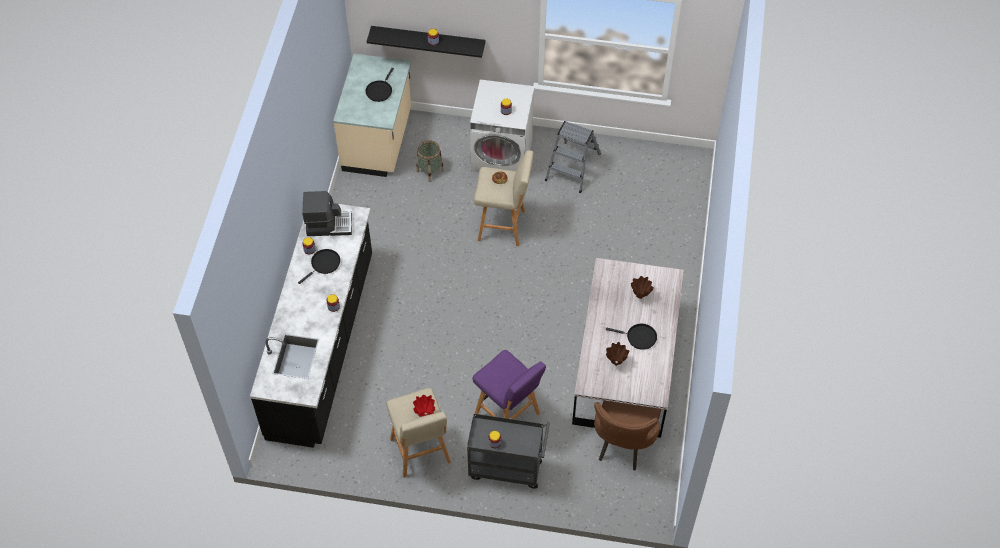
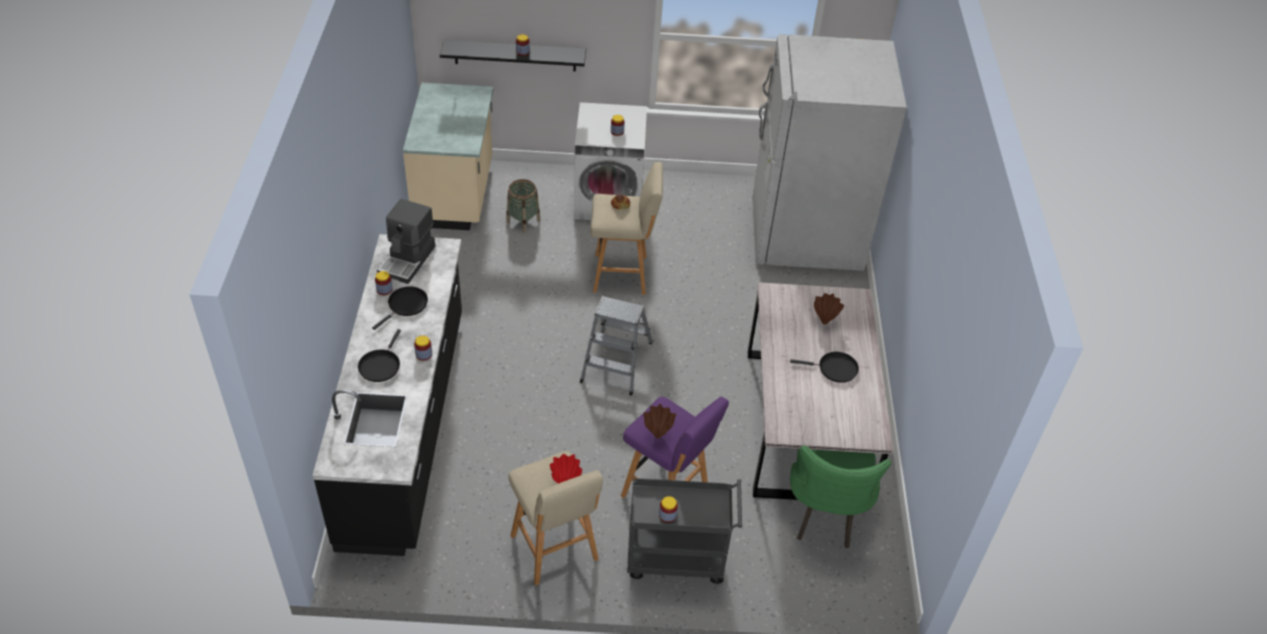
camera: 10 degrees left, 10 degrees down
coffee machine [302,191,352,236] -> coffee machine turned 120 degrees clockwise [377,199,435,284]
black frying pan [365,68,394,102] -> black frying pan moved to [358,329,401,382]
grey step ladder [545,121,601,193] -> grey step ladder moved to [580,296,653,396]
brown chair [594,401,661,470] -> green chair [790,445,891,548]
brown vase [606,342,630,366] -> brown vase moved to [643,404,676,438]
none -> white fridge [752,34,907,271]

